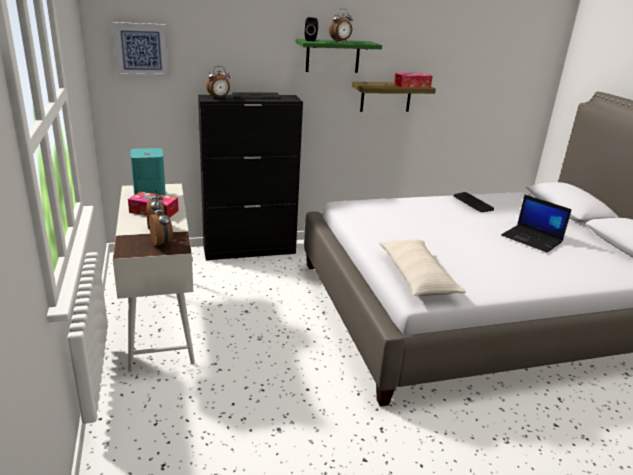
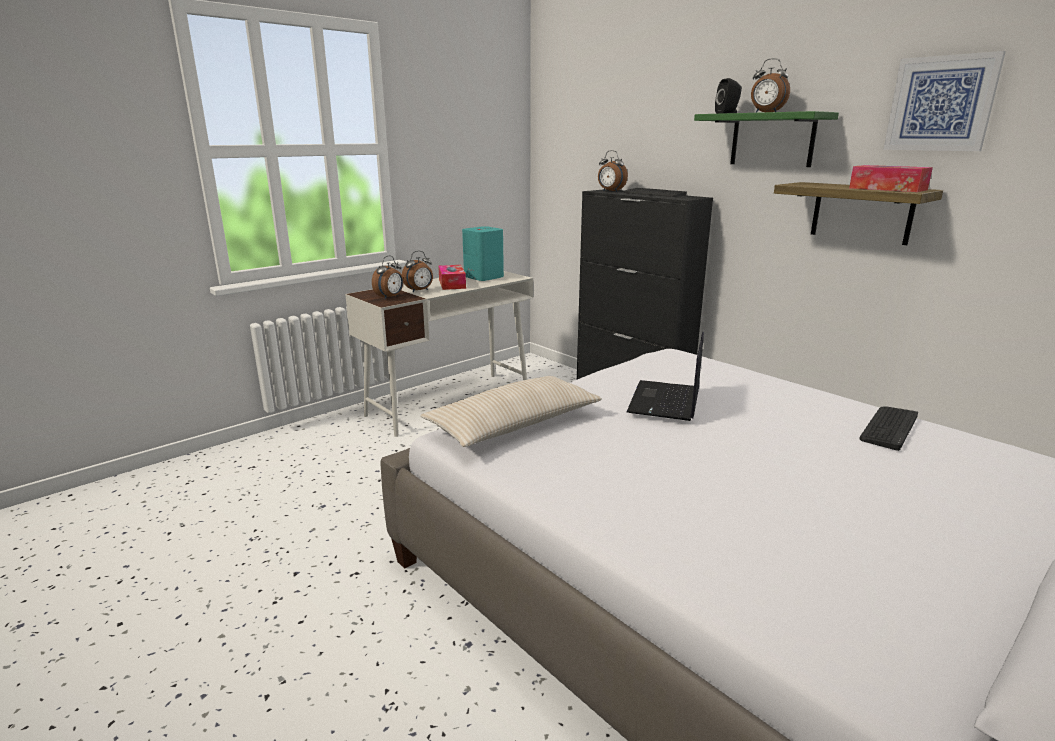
camera: 65 degrees right, 5 degrees down
picture [112,22,169,77] -> picture moved to [883,51,1006,151]
laptop [501,195,572,253] -> laptop moved to [627,332,704,421]

